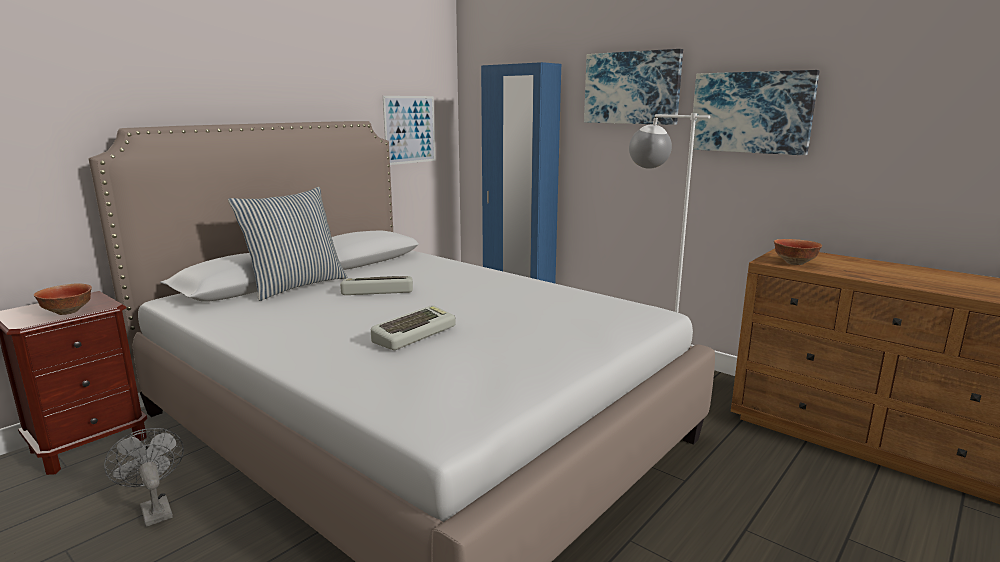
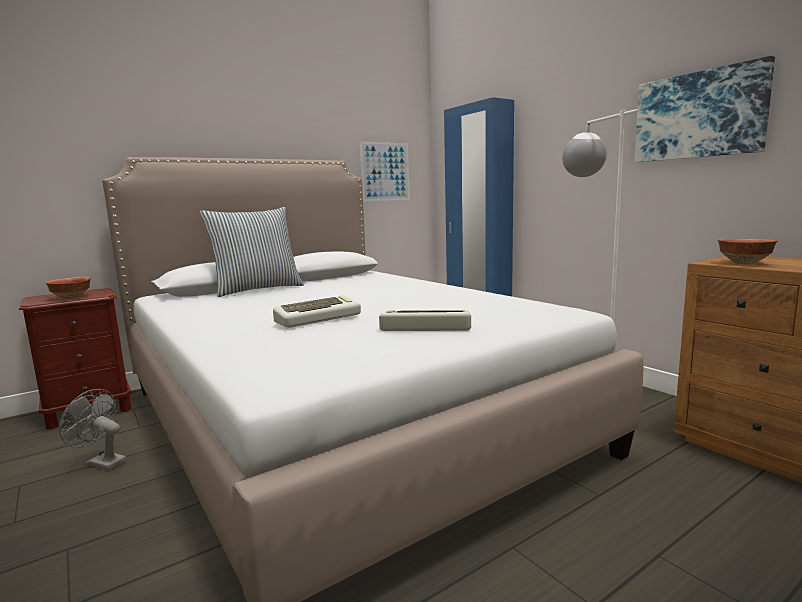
camera: 15 degrees right, 5 degrees down
grey fan [104,428,184,527] -> grey fan turned 45 degrees counterclockwise [59,389,127,471]
keyboard [340,276,413,295] -> keyboard moved to [379,310,471,331]
picture [584,49,683,125] -> none

